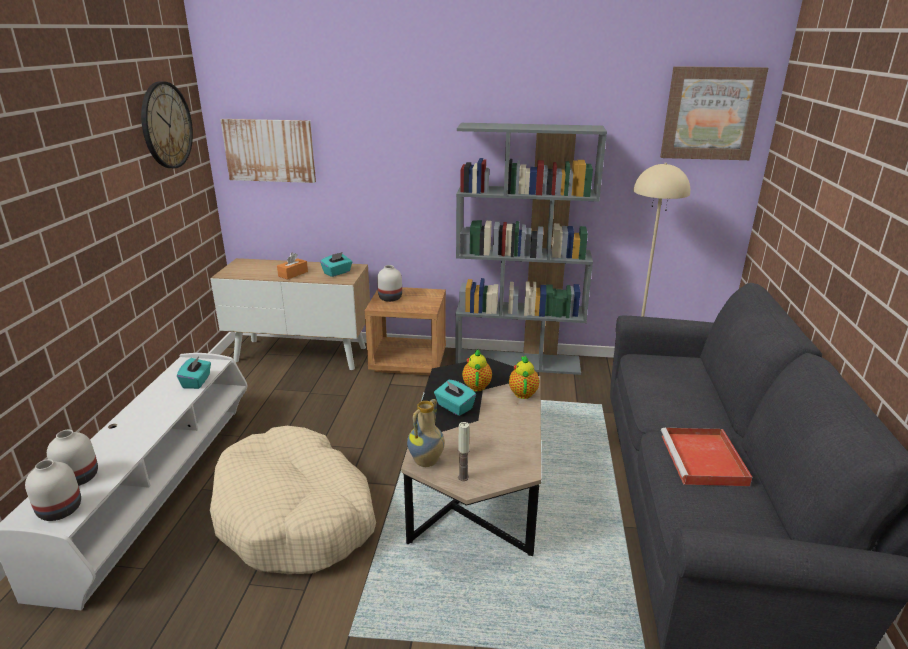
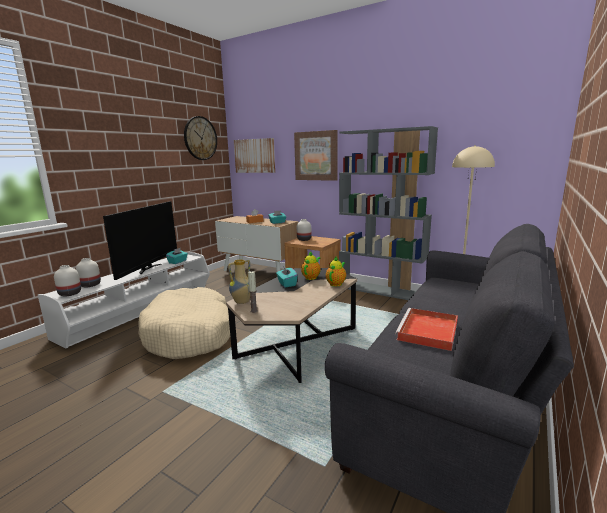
camera: 25 degrees right, 10 degrees down
picture [660,66,768,160] -> picture moved to [294,130,338,181]
none -> television [103,201,177,280]

